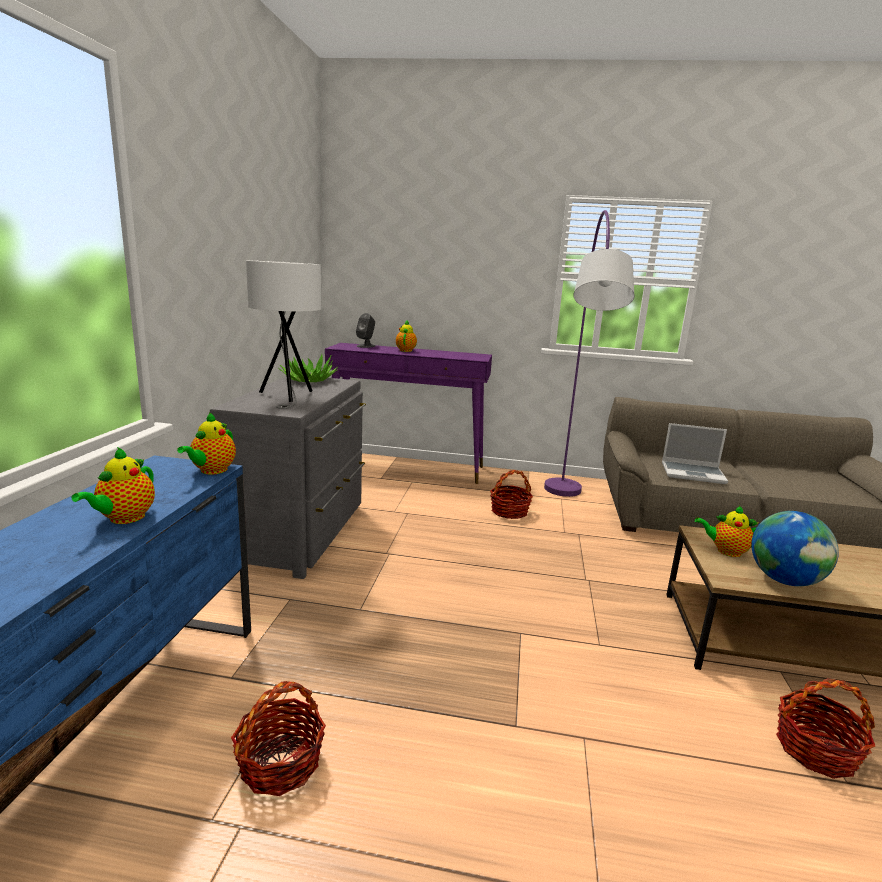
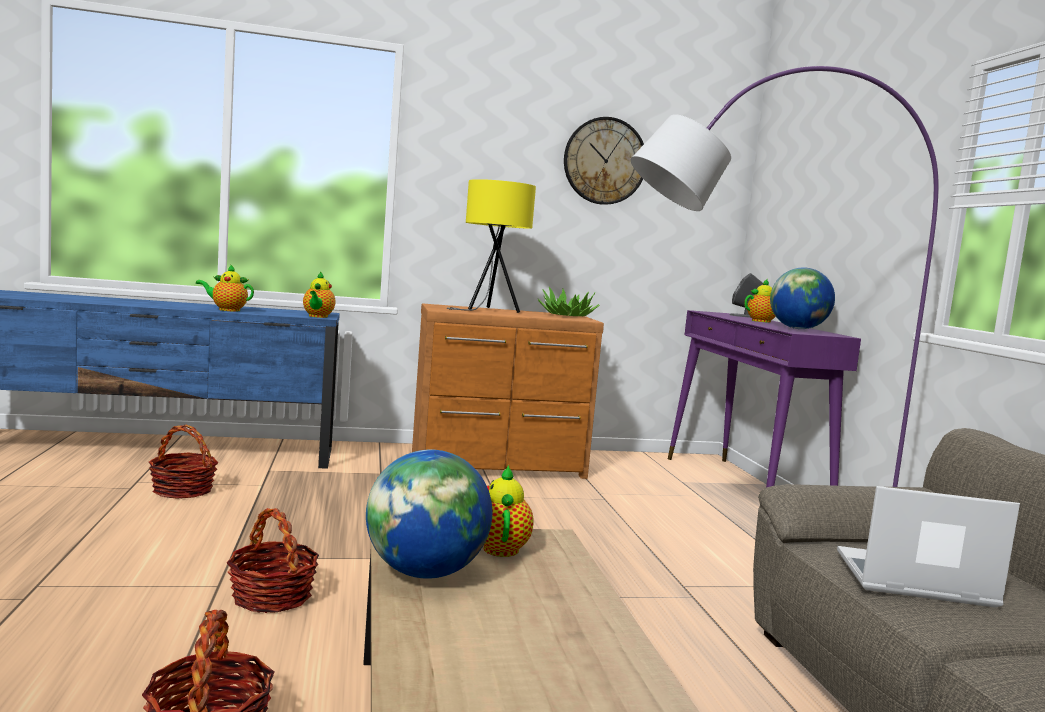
camera: 70 degrees right, 10 degrees down
teapot [177,412,236,474] -> teapot turned 90 degrees counterclockwise [303,271,335,318]
grey dresser [210,376,366,579] -> brown dresser [412,303,604,479]
white table lamp [246,260,321,409] -> yellow table lamp [447,179,536,313]
basket [490,470,533,519] -> basket moved to [227,508,319,613]
laptop [662,423,728,484] -> laptop turned 105 degrees clockwise [837,486,1020,608]
none -> wall clock [564,117,644,205]
none -> globe [770,268,835,329]

